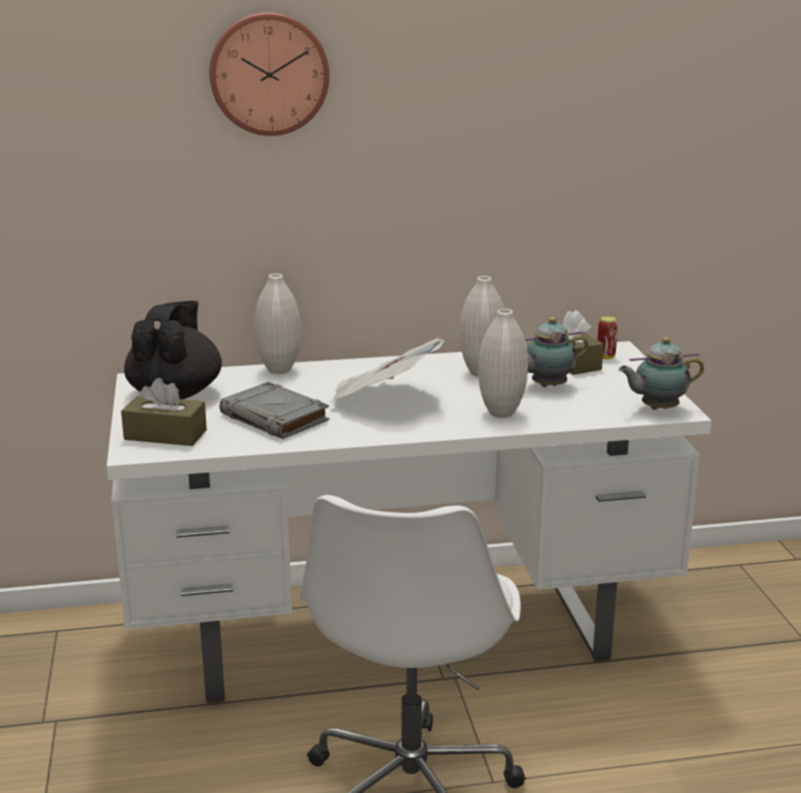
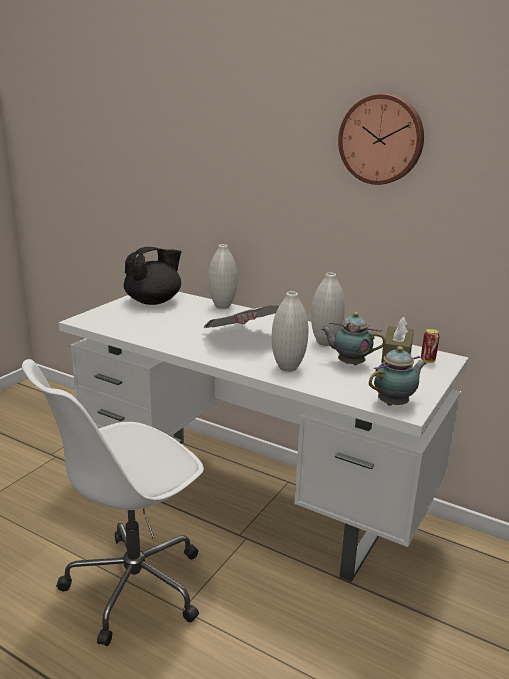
camera: 40 degrees right, 0 degrees up
brown tissue box [121,378,207,446] -> none
wall clock [209,12,329,136] -> wall clock moved to [338,94,424,185]
grey book [219,382,329,439] -> none
teapot [619,337,704,410] -> teapot turned 120 degrees clockwise [369,346,426,406]

